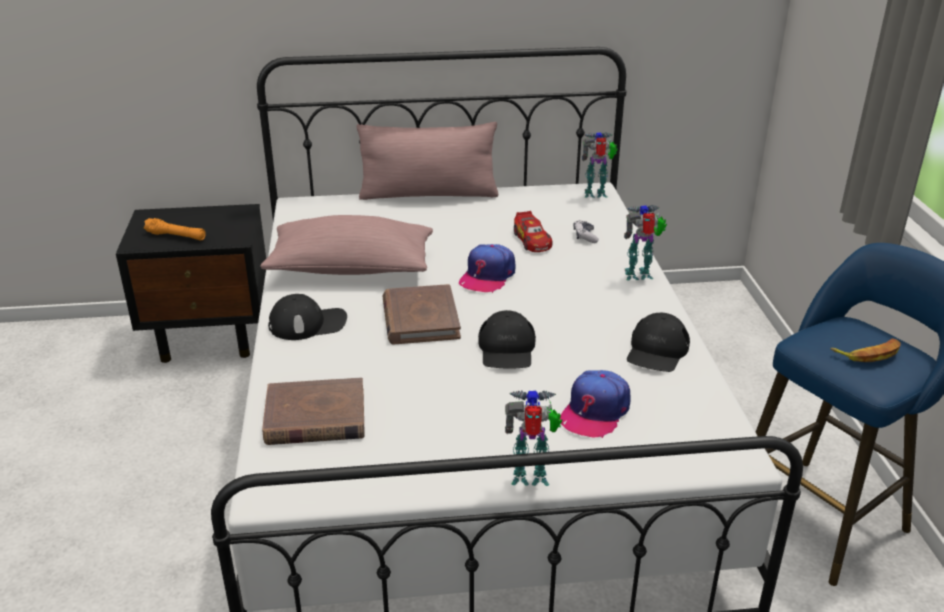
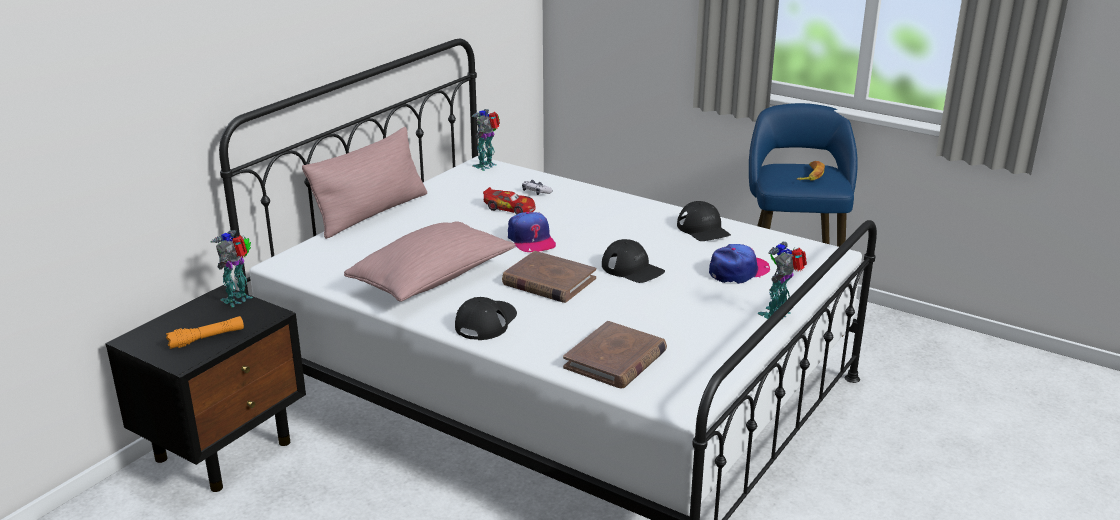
camera: 50 degrees left, 5 degrees down
cap [560,370,631,438] -> cap turned 105 degrees counterclockwise [709,244,770,284]
toy robot [624,205,667,280] -> toy robot moved to [211,230,253,307]

